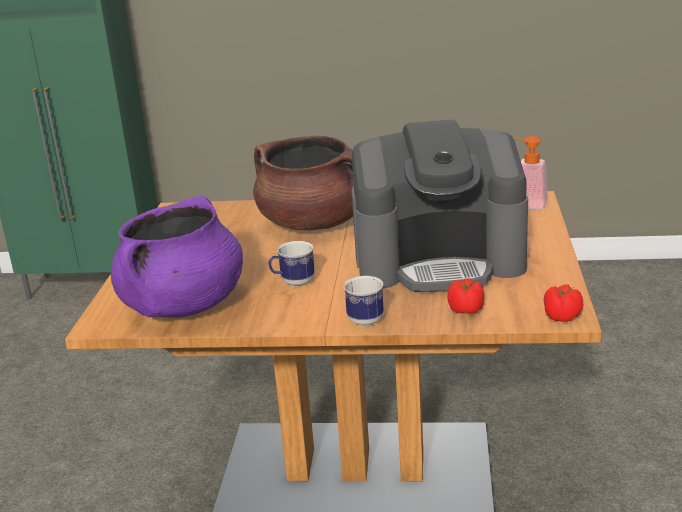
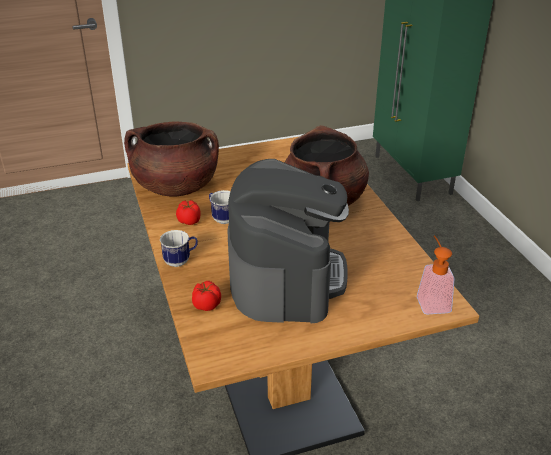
camera: 65 degrees right, 10 degrees up
purple cooking pot [111,196,243,318] -> brown cooking pot [124,121,219,196]
coffee machine [352,119,528,292] -> coffee machine turned 150 degrees counterclockwise [228,159,349,323]
tomato [544,284,583,322] -> tomato moved to [176,200,201,225]

